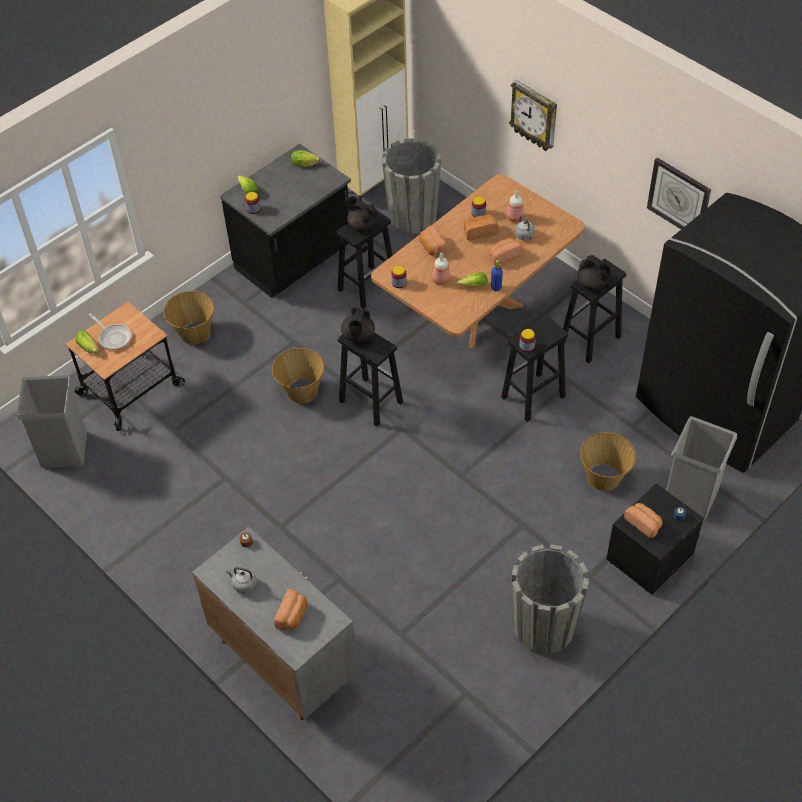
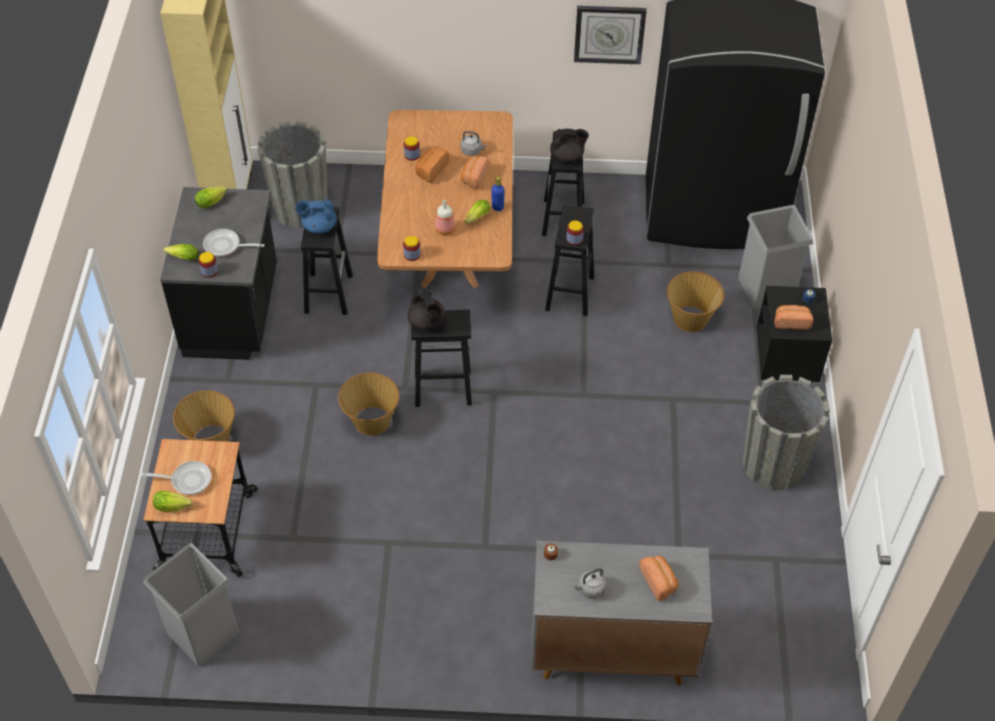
camera: 45 degrees left, 0 degrees up
black teapot [345,196,379,231] -> blue teapot [295,199,337,234]
bread [419,225,447,256] -> none
bottle [506,190,524,222] -> none
wall clock [509,80,557,151] -> none
none -> frying pan [203,229,265,257]

